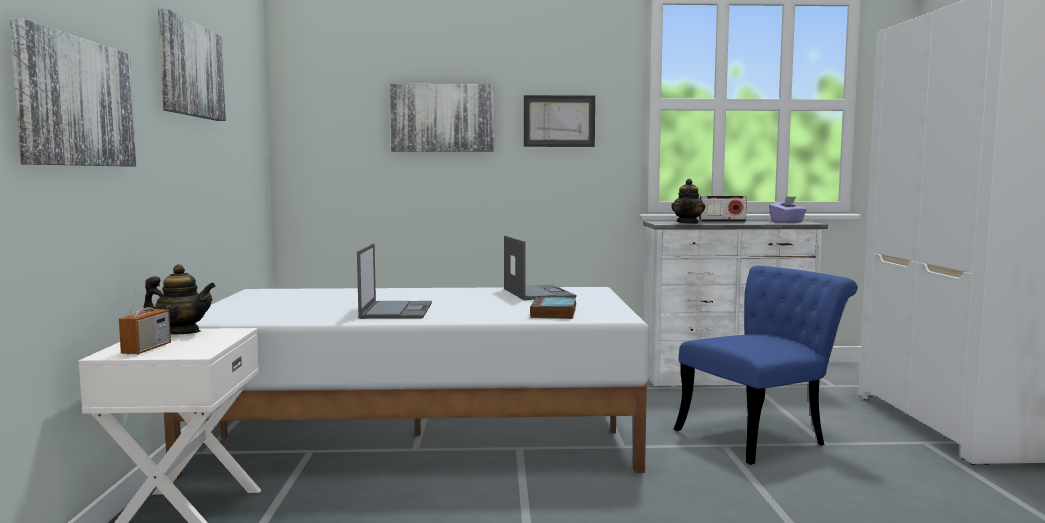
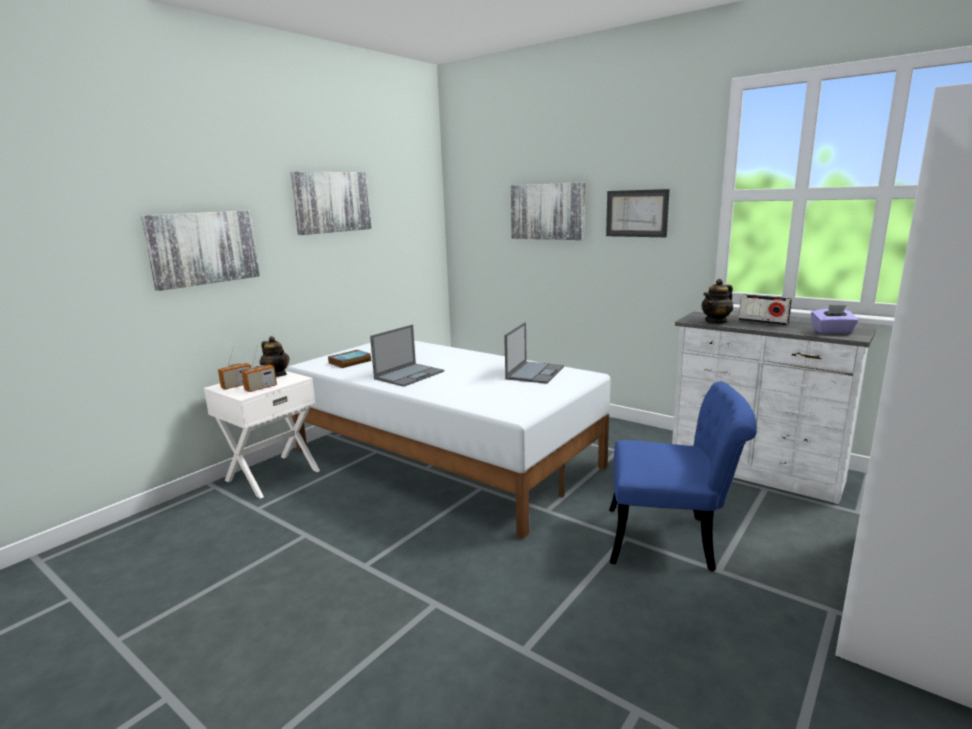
camera: 40 degrees right, 10 degrees up
book [530,297,576,319] -> book moved to [328,350,371,368]
none -> radio [241,345,277,392]

